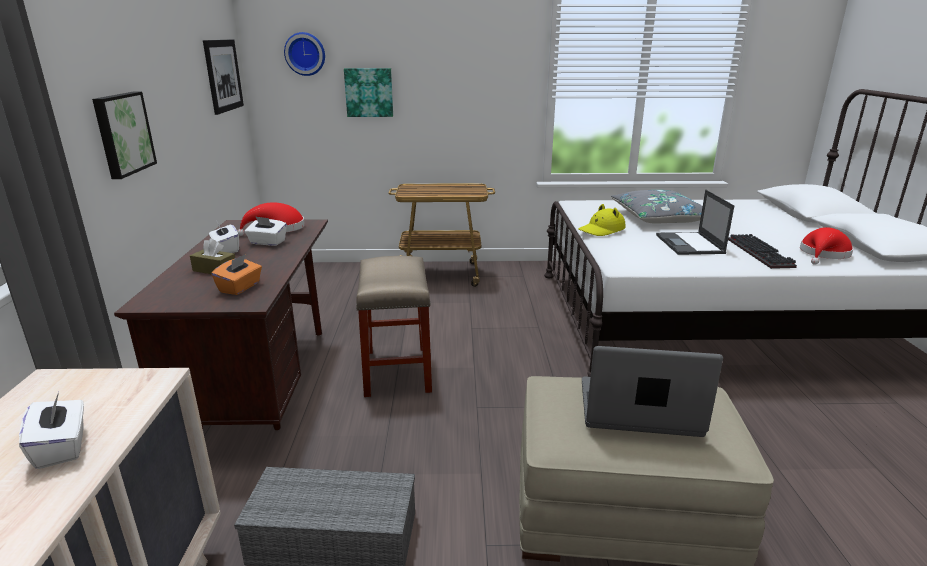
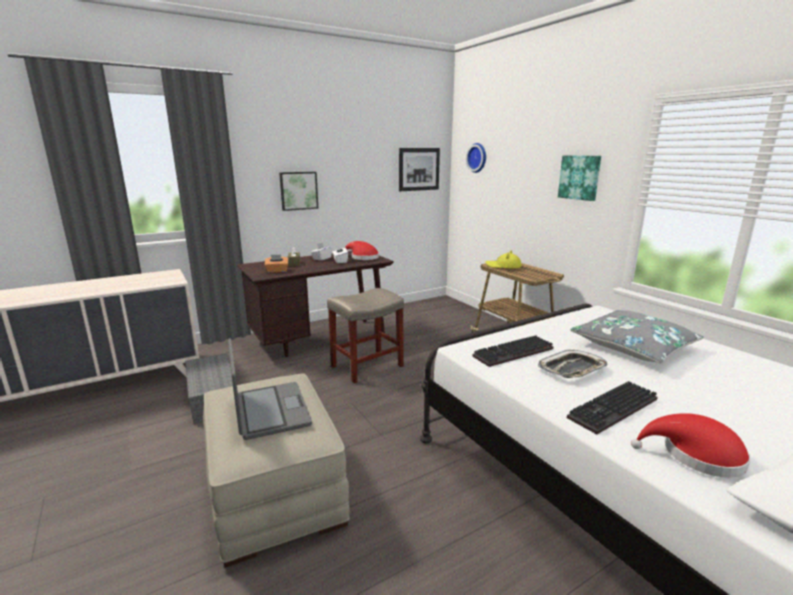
camera: 60 degrees right, 5 degrees down
white tissue box [19,392,84,469] -> none
picture [344,68,393,117] -> picture moved to [558,155,601,201]
yellow hat [578,204,626,236] -> yellow hat moved to [485,250,522,268]
laptop [656,190,734,255] -> tray [538,350,607,378]
none -> keyboard [473,335,554,367]

